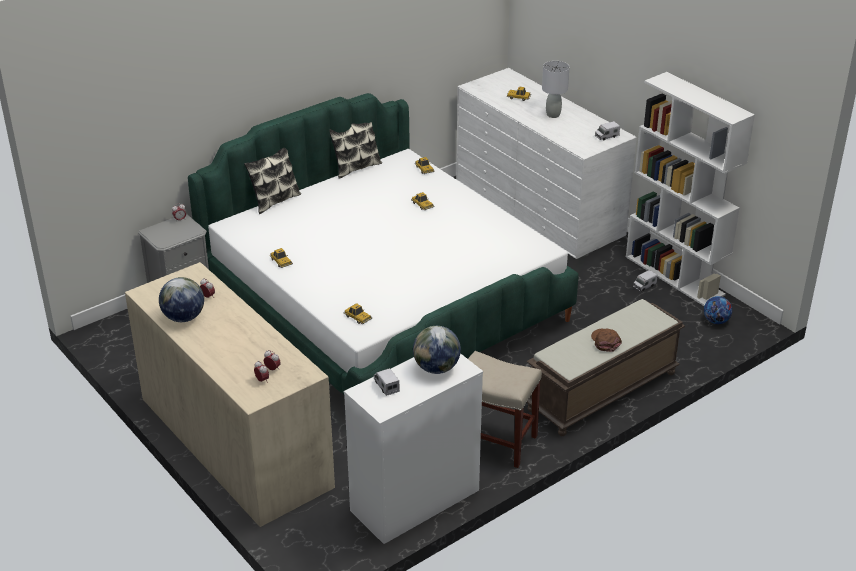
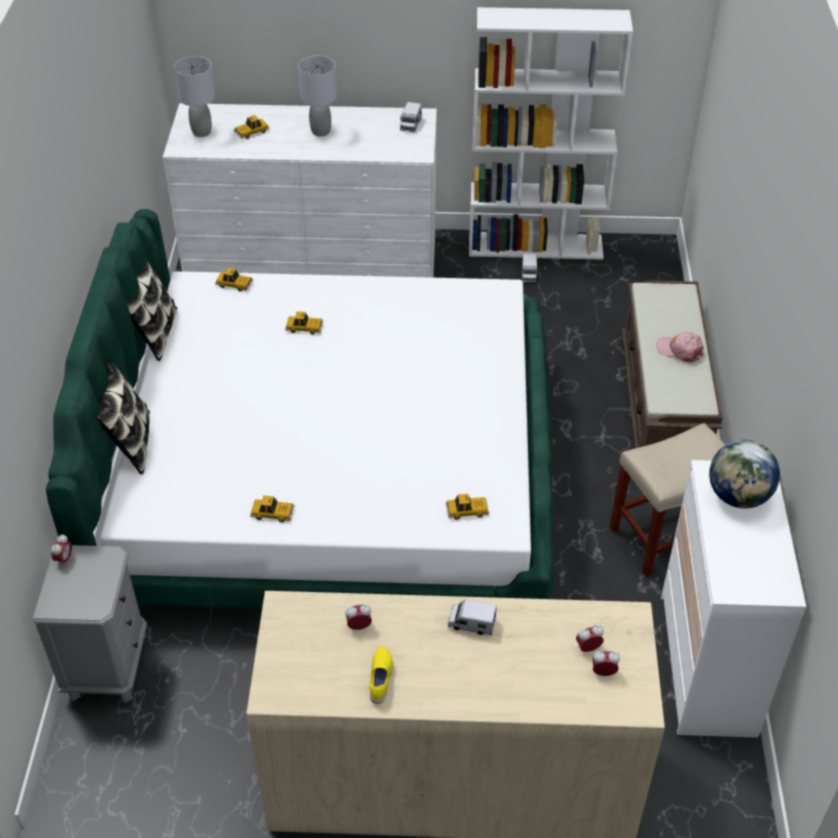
camera: 50 degrees left, 10 degrees up
globe [159,277,204,322] -> yellow shoe [370,646,393,704]
toy truck [374,368,400,396] -> toy truck moved to [448,599,497,636]
brown cap [591,329,622,352] -> pink cap [656,332,704,363]
football [704,296,732,324] -> none
none -> grey table lamp [174,56,215,137]

